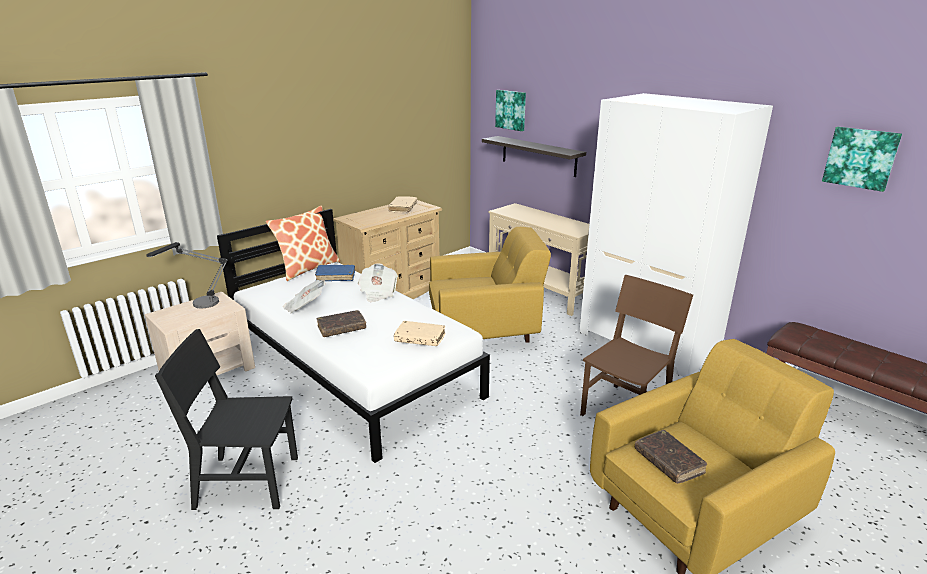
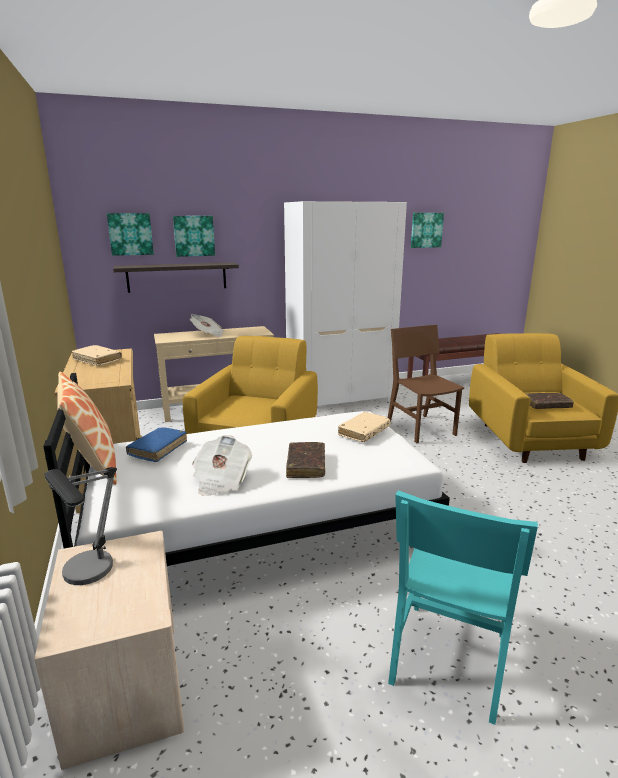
camera: 65 degrees left, 5 degrees down
black chair [155,329,298,510] -> turquoise chair [388,490,538,725]
newspaper [358,263,398,302] -> newspaper moved to [190,314,224,337]
none -> picture [173,216,215,257]

